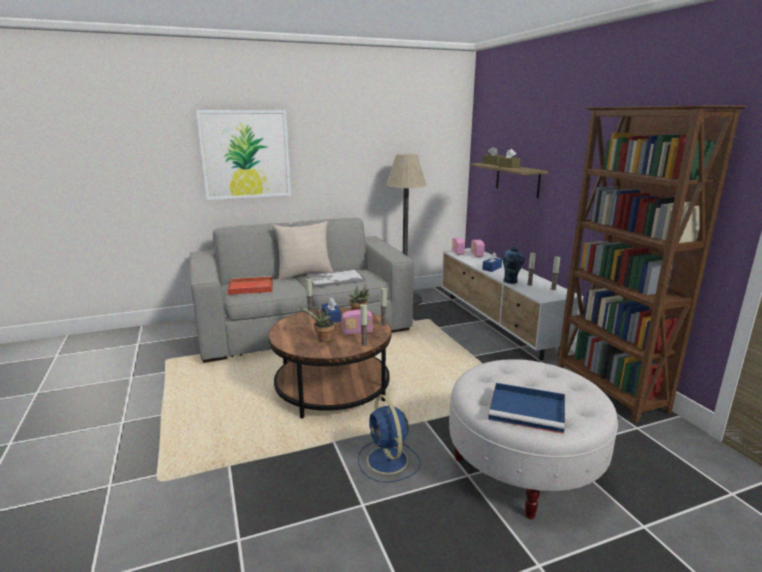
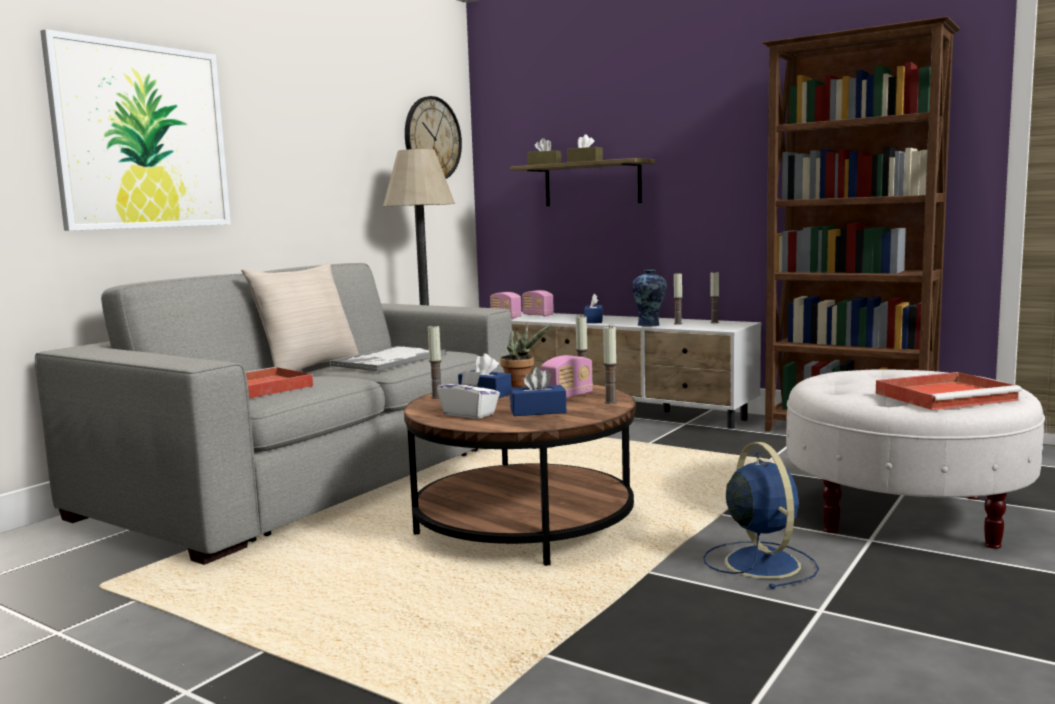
camera: 35 degrees left, 10 degrees down
potted plant [299,306,335,342] -> blue tissue box [510,367,567,416]
blue fan [358,395,421,483] -> blue fan turned 135 degrees counterclockwise [703,442,819,589]
blue tray [488,383,565,434] -> red tray [876,372,1022,410]
none -> wall clock [405,96,462,179]
none -> white tissue box [437,370,500,419]

